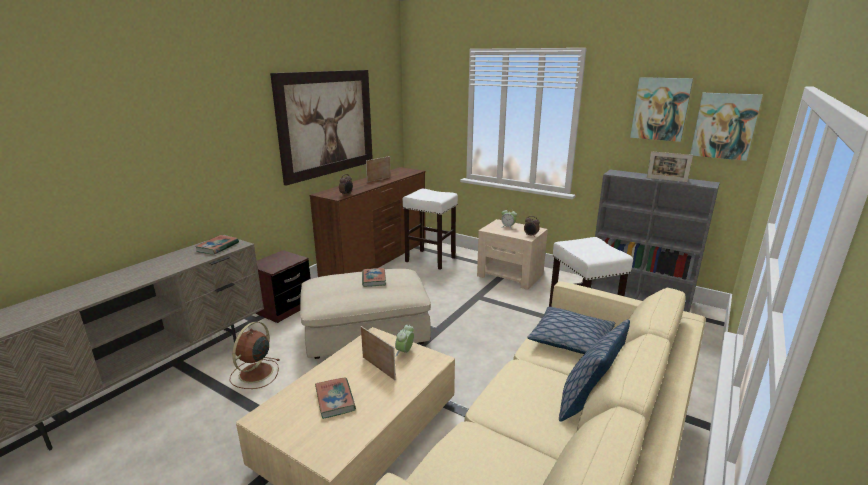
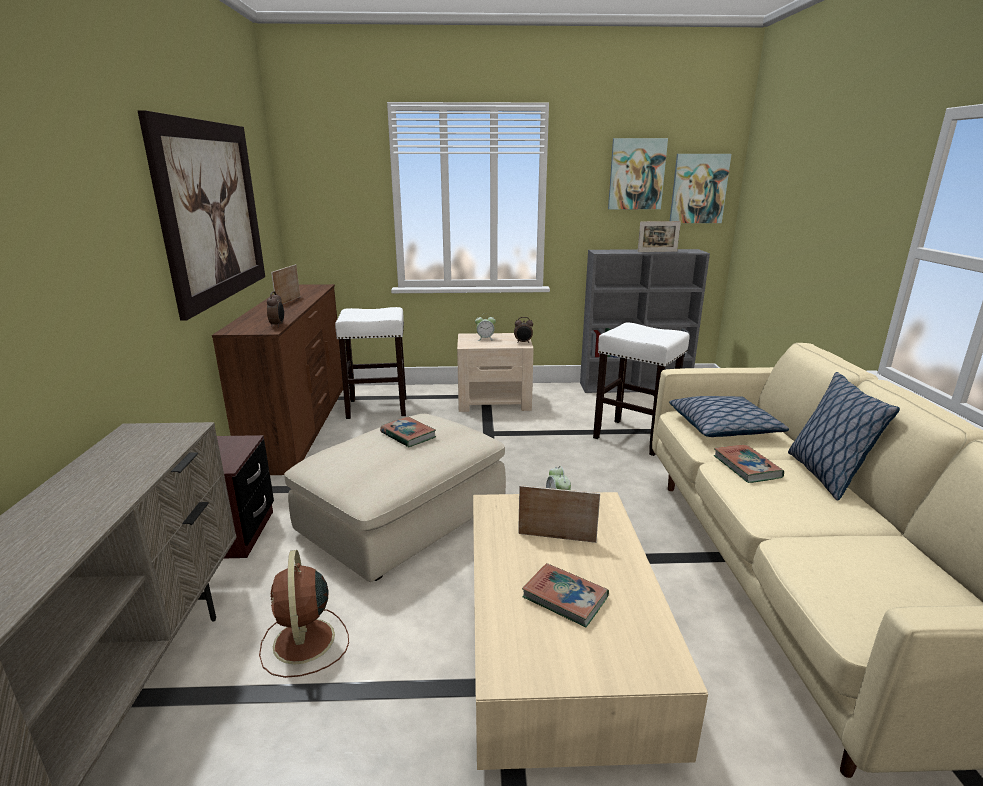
camera: 35 degrees left, 0 degrees up
book [195,235,239,255] -> book moved to [714,445,784,483]

